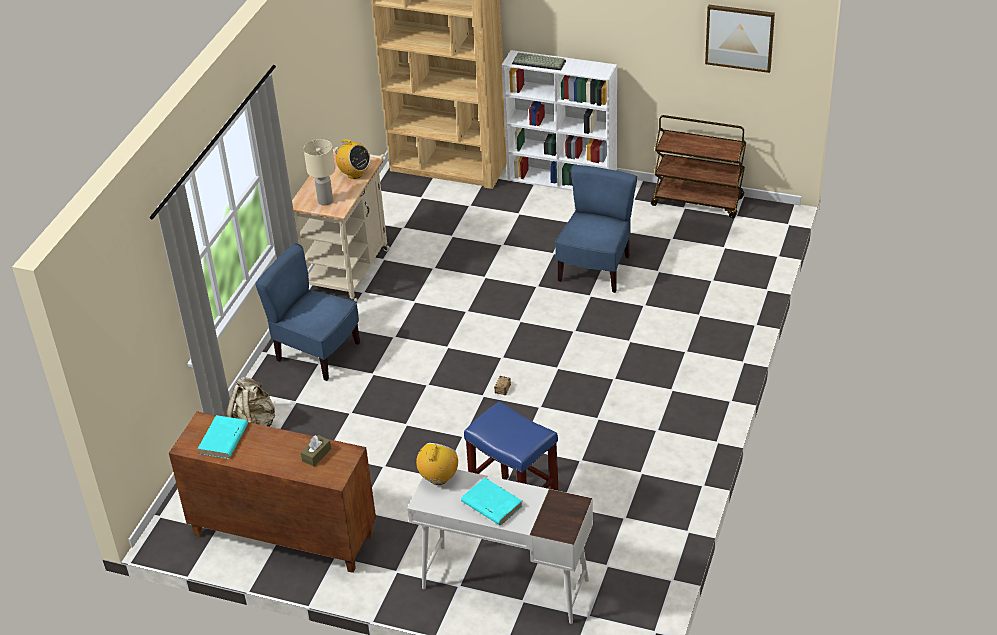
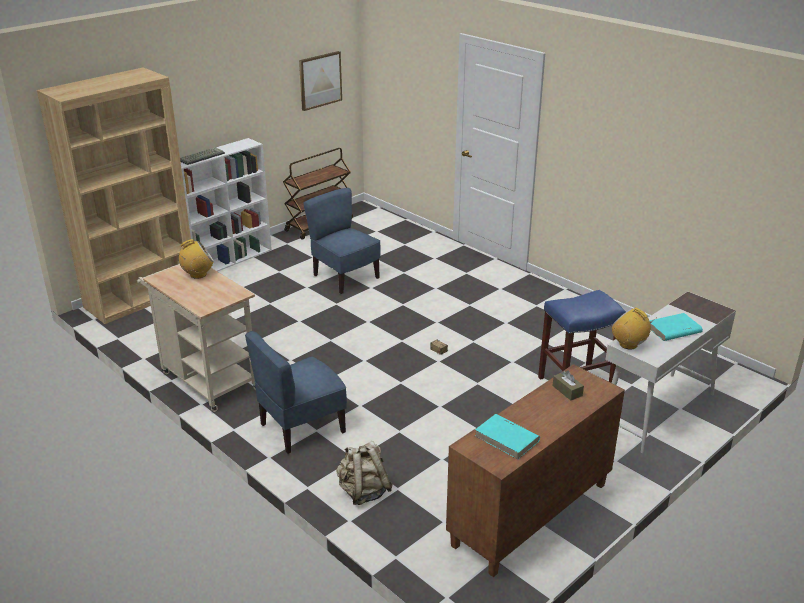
camera: 65 degrees left, 10 degrees down
beige table lamp [304,139,335,206] -> none

